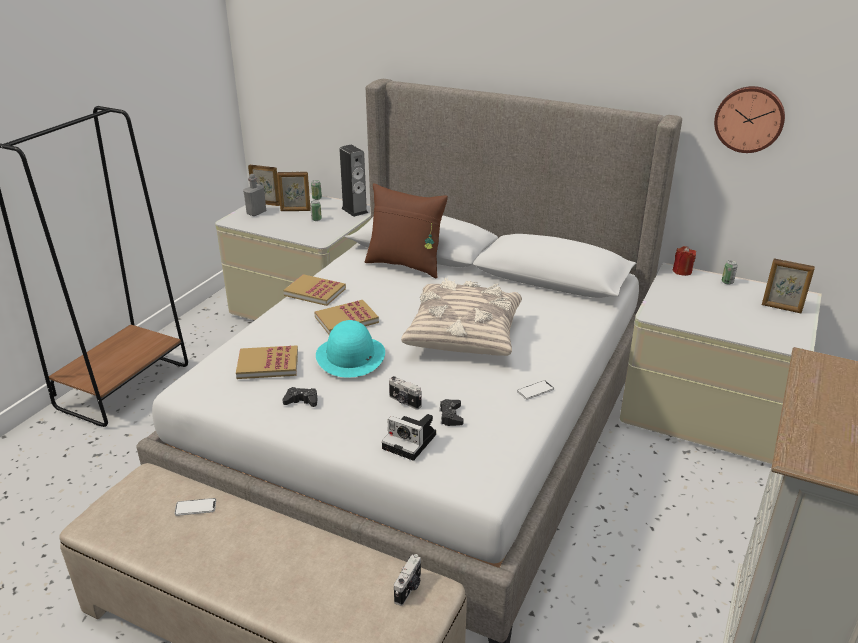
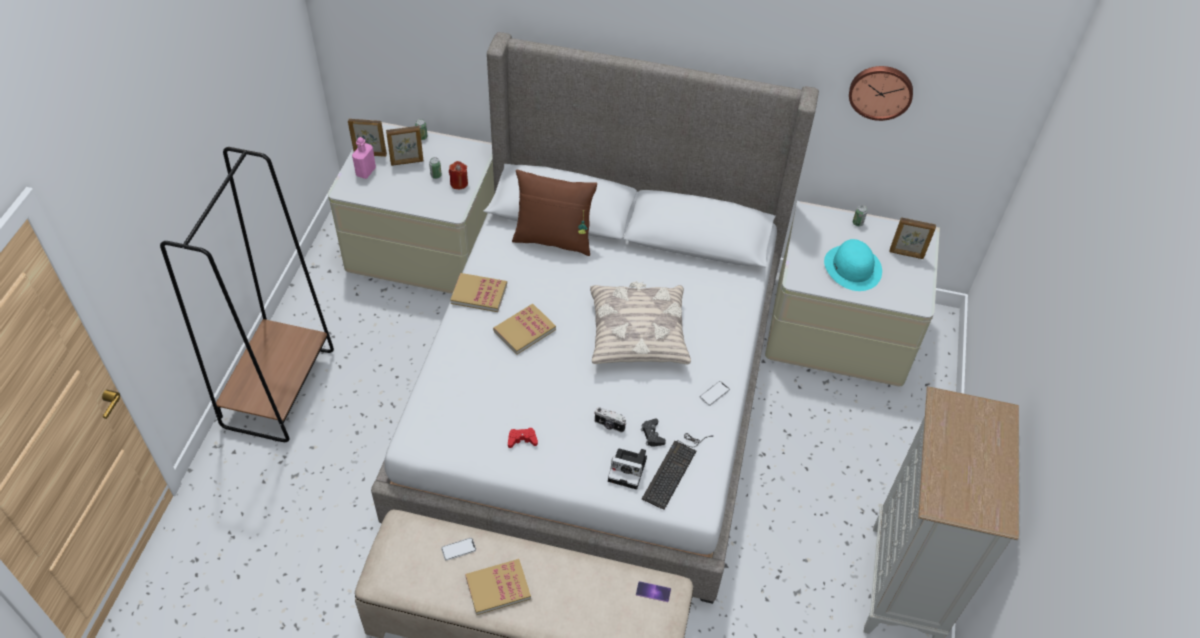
camera: 15 degrees left, 20 degrees up
book [236,345,298,379] -> book moved to [465,559,531,615]
grey bottle [243,174,266,216] -> pink bottle [352,137,376,179]
black game controller [282,387,318,407] -> red game controller [508,428,538,448]
turquoise hat [316,320,385,378] -> turquoise hat moved to [824,239,882,291]
speaker [339,145,368,217] -> none
camera [394,554,421,606] -> phone [636,581,671,602]
red candle [673,246,696,276] -> red candle moved to [449,161,468,189]
none -> keyboard [642,433,713,510]

